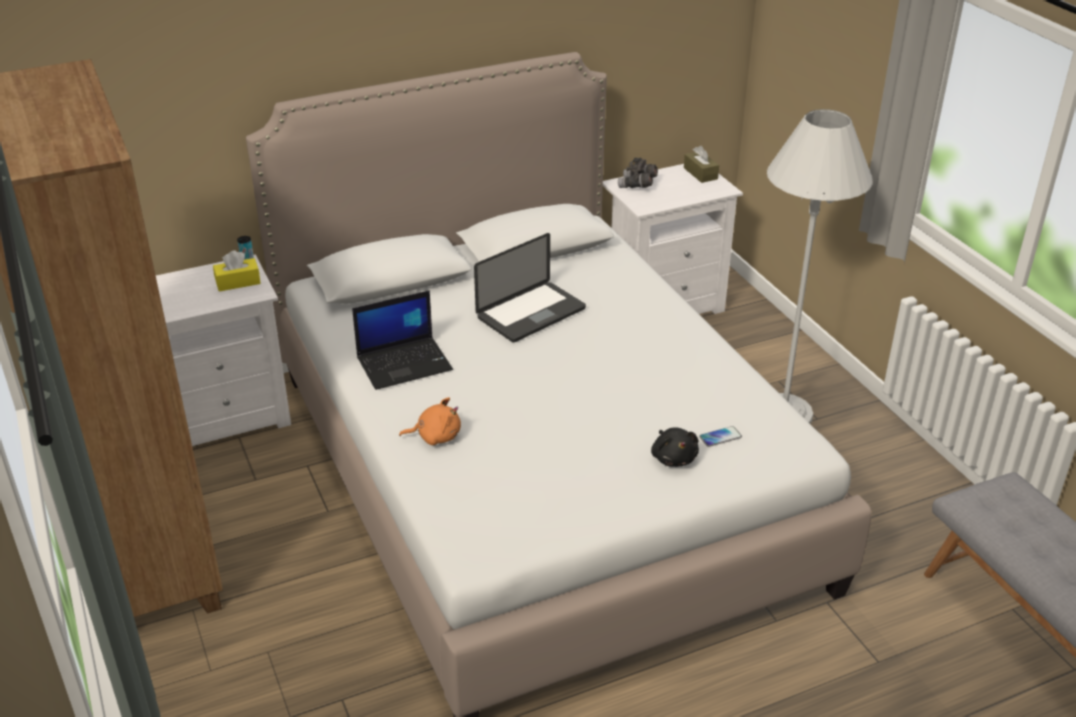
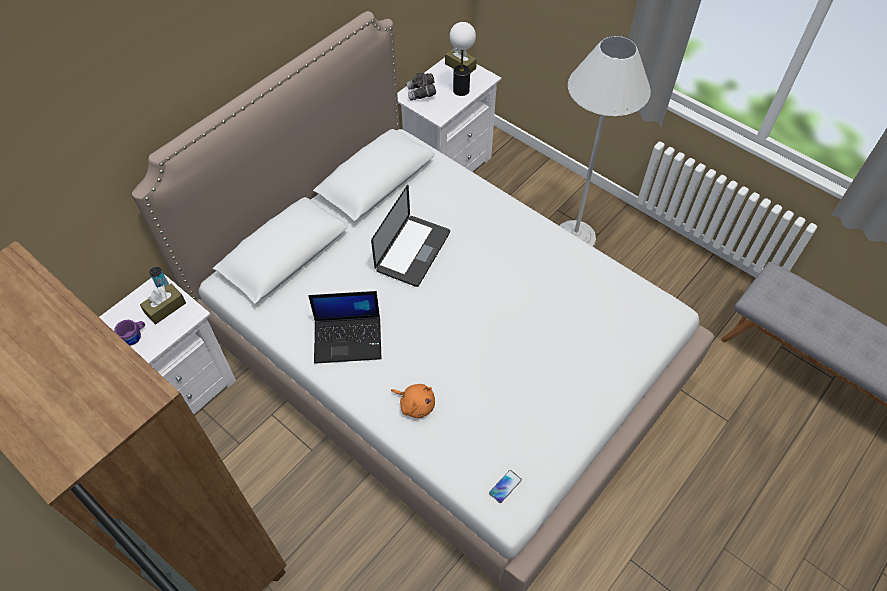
camera: 25 degrees left, 20 degrees up
yellow tissue box [213,250,261,291] -> brown tissue box [140,283,186,324]
laptop [352,291,453,390] -> laptop turned 45 degrees clockwise [308,291,382,364]
orange plush toy [399,397,461,445] -> orange plush toy turned 60 degrees clockwise [391,384,435,418]
black plush toy [651,427,699,467] -> none
phone [699,426,742,447] -> phone moved to [489,470,522,503]
none -> purple mug [114,320,145,346]
none -> table lamp [450,22,476,96]

